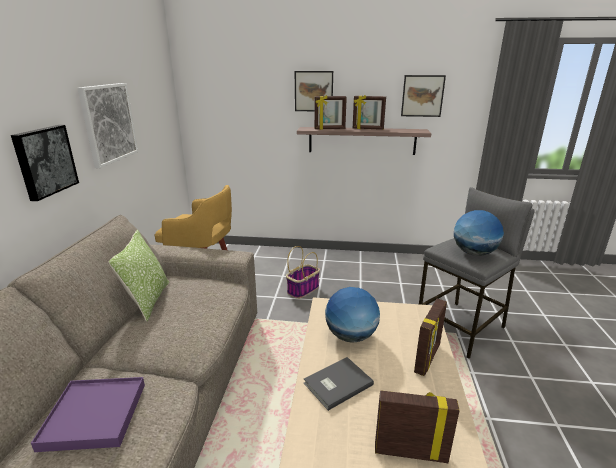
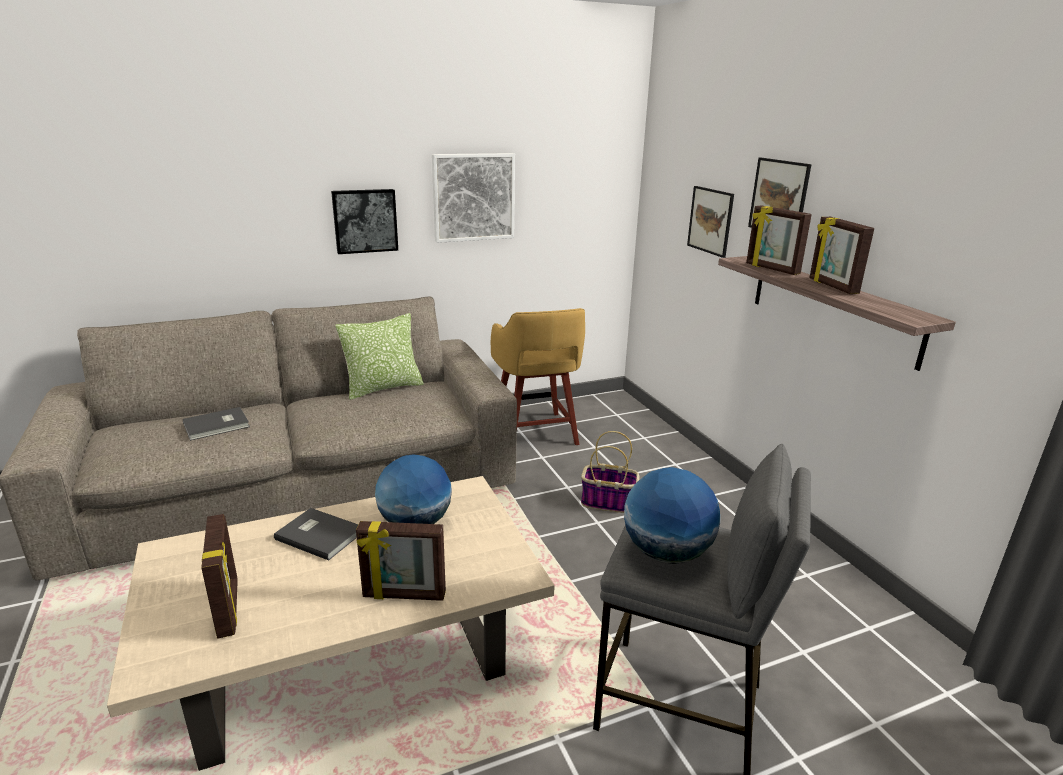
camera: 60 degrees right, 0 degrees up
purple tray [31,377,145,452] -> grey book [182,407,250,441]
picture [401,75,446,117] -> picture moved to [687,186,734,258]

